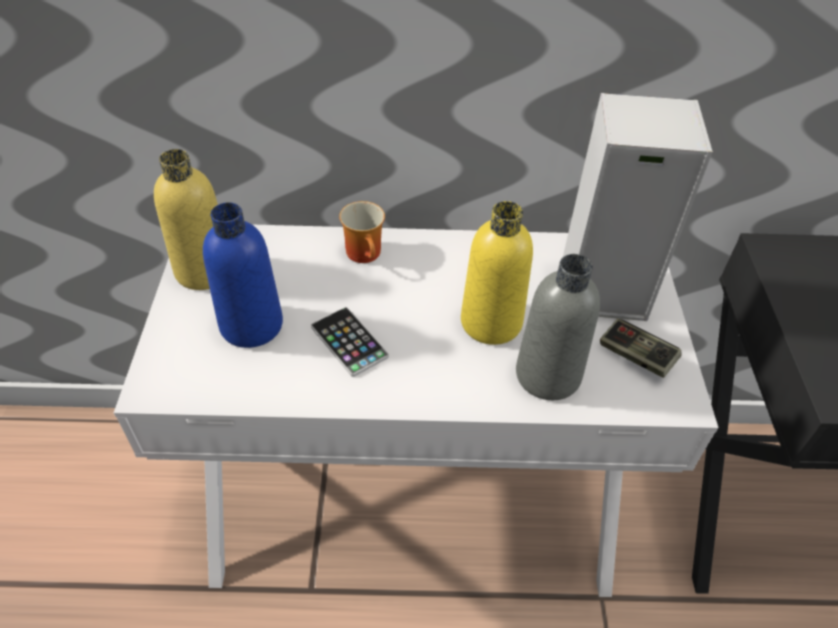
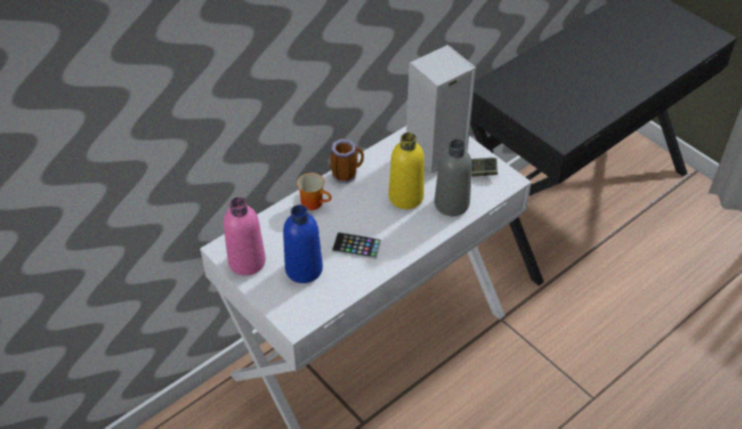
camera: 40 degrees left, 0 degrees up
yellow bottle [154,149,218,290] -> pink bottle [224,197,266,276]
none -> mug [330,139,364,183]

